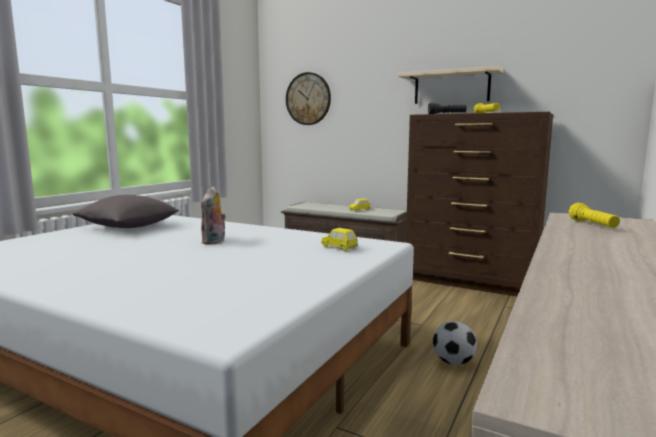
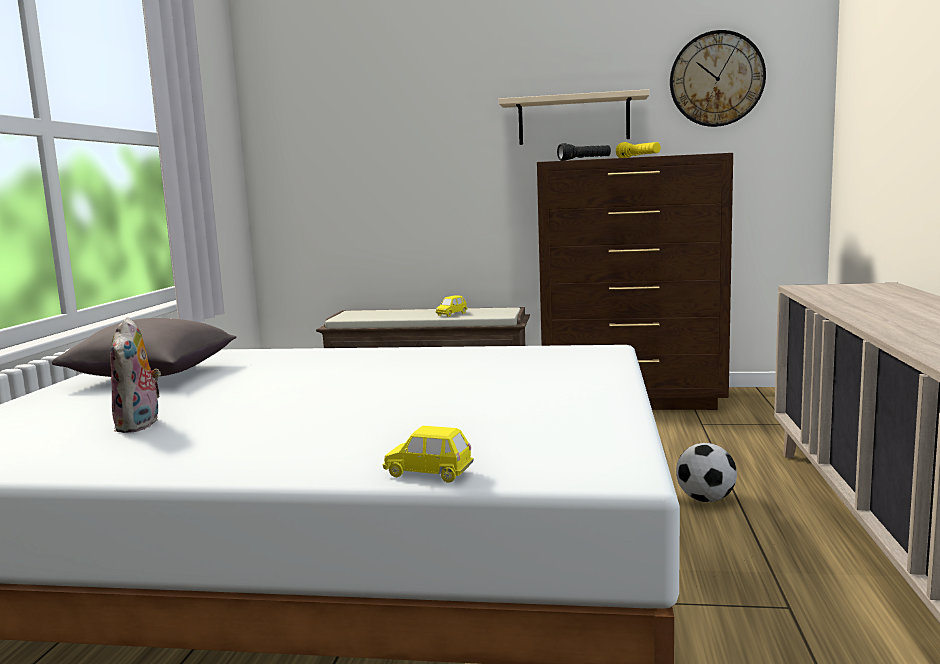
camera: 20 degrees left, 0 degrees up
plush toy [201,186,226,245] -> plush toy moved to [110,317,161,433]
wall clock [286,72,331,125] -> wall clock moved to [670,30,766,127]
yellow toy car [321,228,358,251] -> yellow toy car moved to [382,426,474,483]
yellow flashlight [569,203,620,228] -> none

